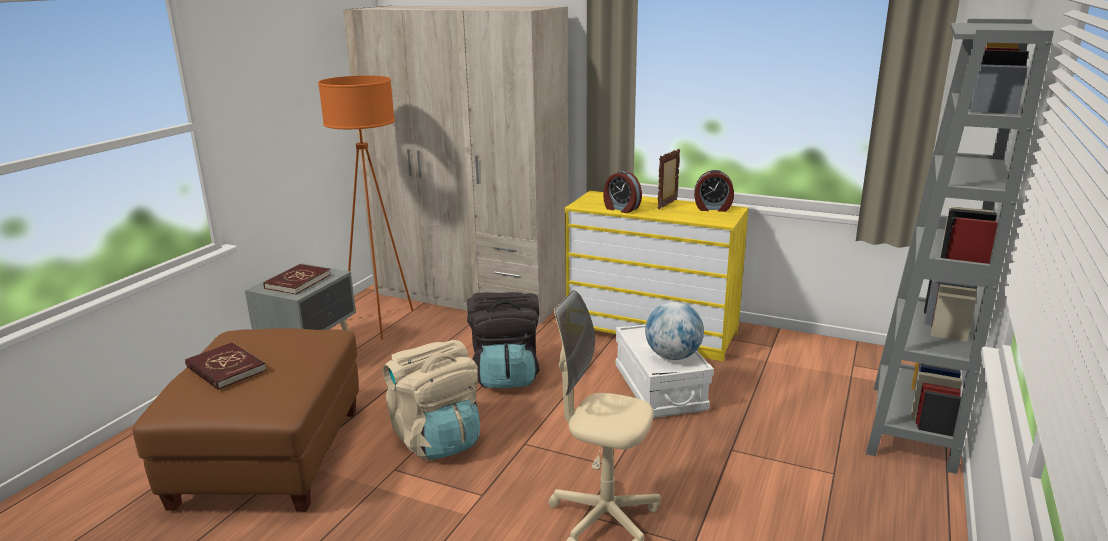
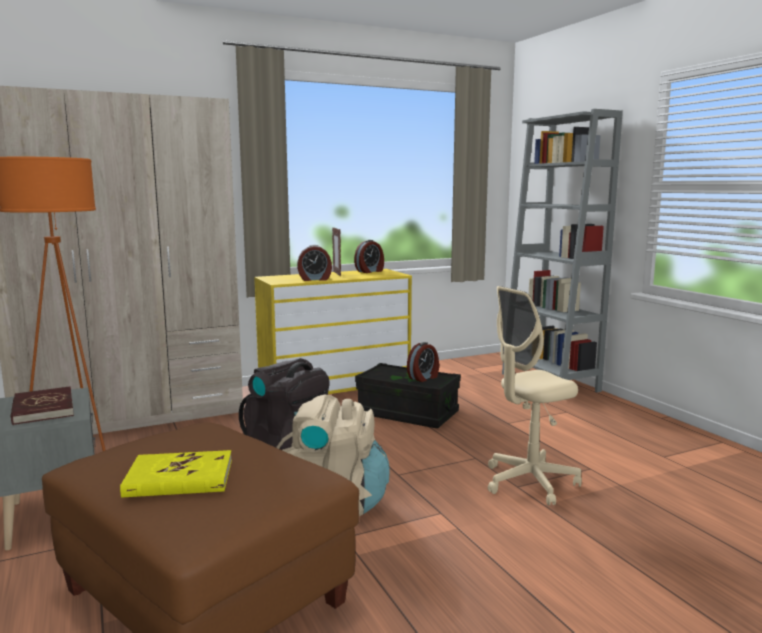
camera: 50 degrees left, 10 degrees down
red book [185,342,266,390] -> yellow book [120,450,232,498]
white storage box [616,325,714,418] -> black storage box [355,363,461,428]
globe [645,302,704,360] -> alarm clock [407,342,439,382]

